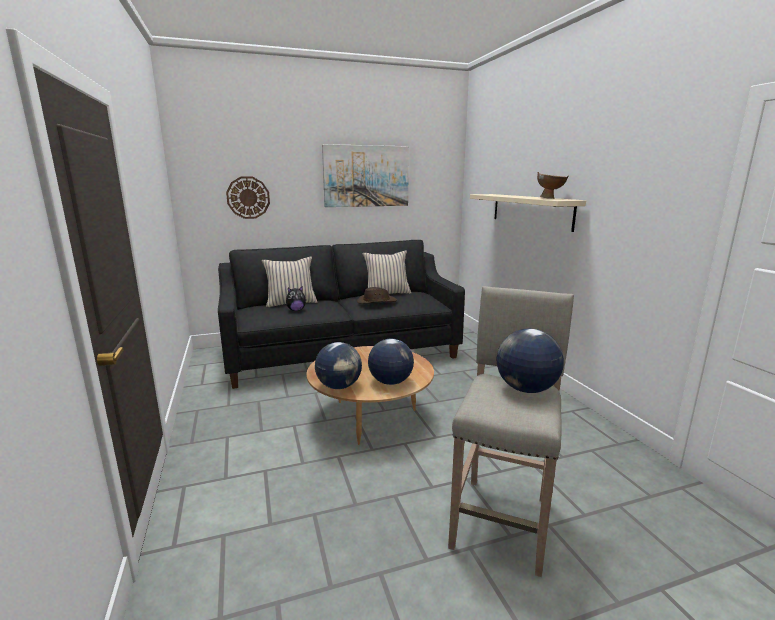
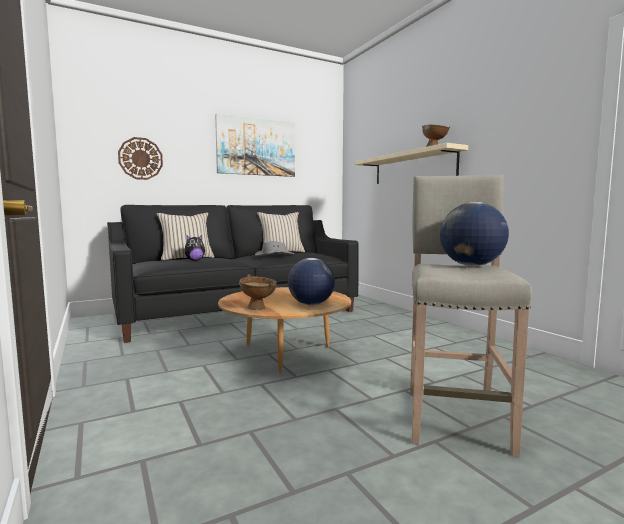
camera: 10 degrees left, 10 degrees down
globe [315,342,362,389] -> brown bowl [239,274,277,310]
brown hat [357,287,397,304] -> grey hat [255,241,295,256]

